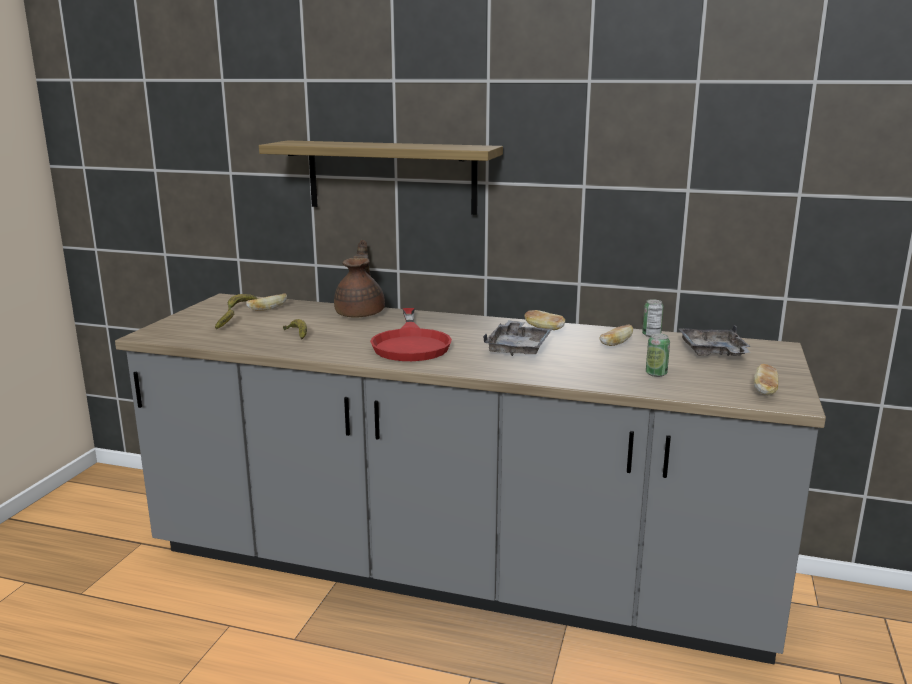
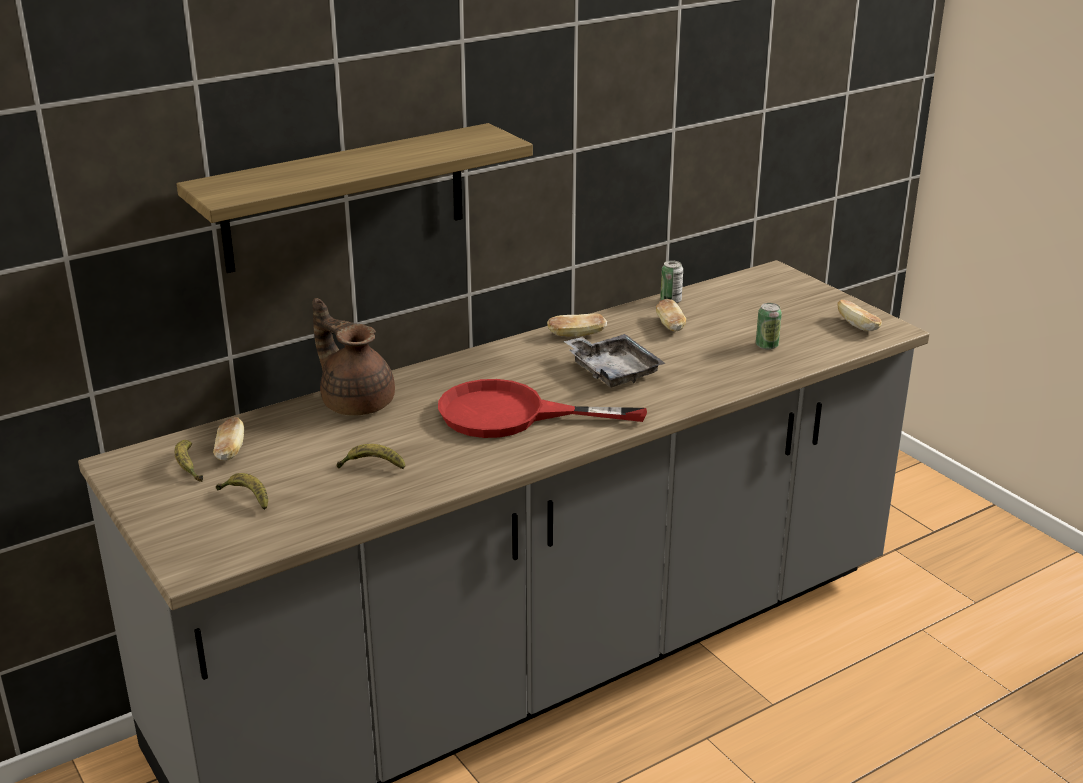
camera: 50 degrees left, 10 degrees up
red frying pan [370,308,452,361] -> red frying pan turned 150 degrees clockwise [438,379,647,438]
grey tray [678,325,751,356] -> none

